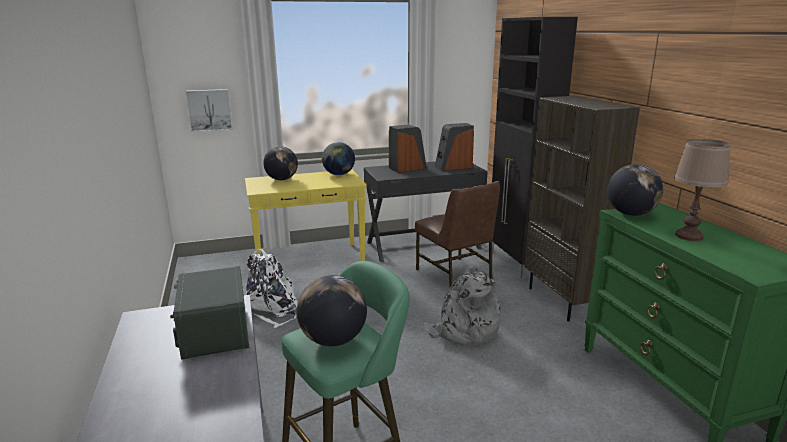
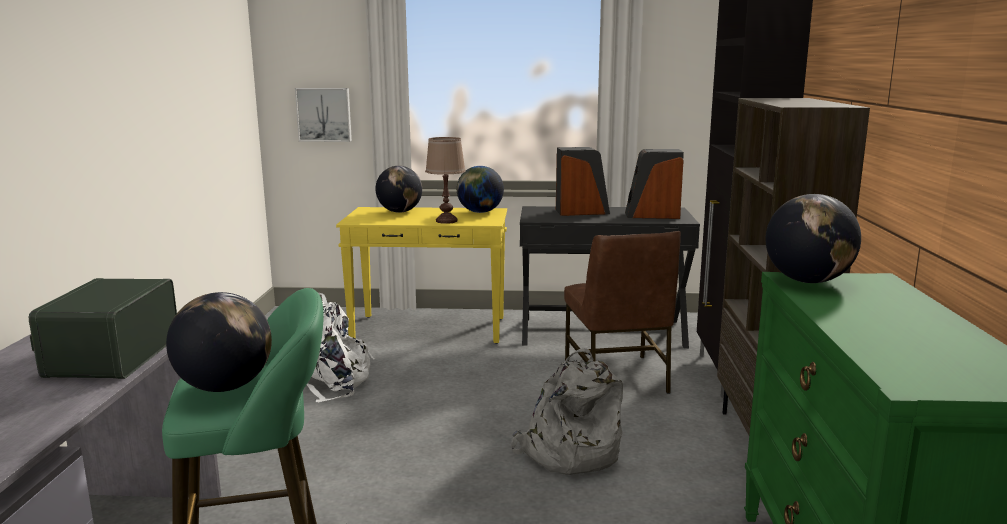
camera: 20 degrees right, 5 degrees down
brown table lamp [674,139,731,241] -> brown table lamp moved to [425,137,466,224]

